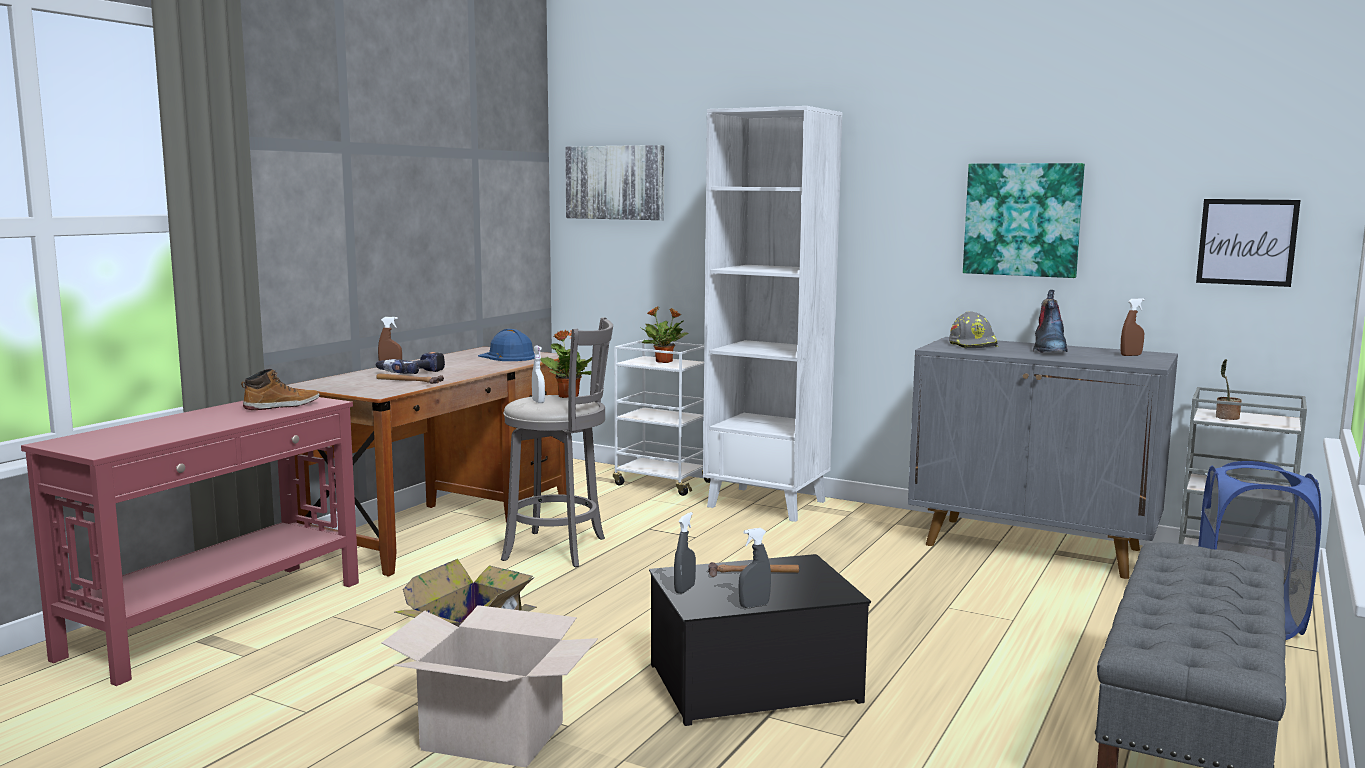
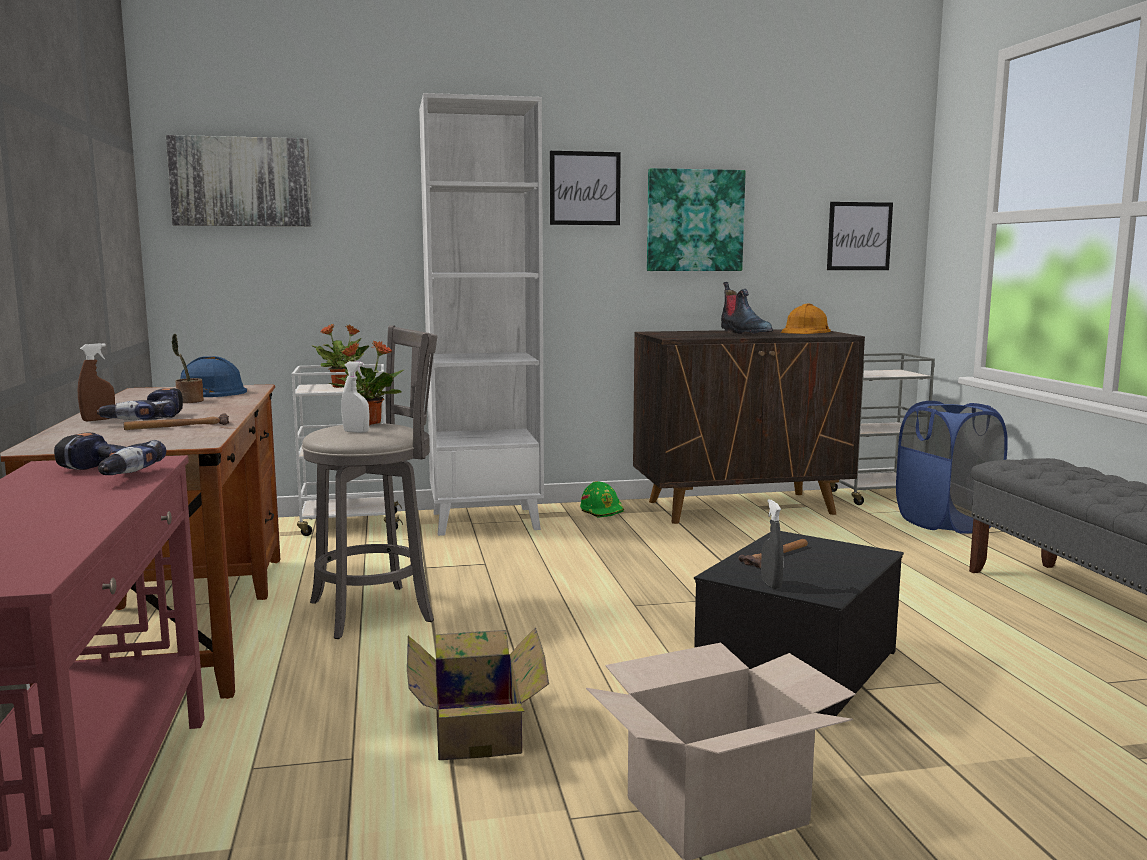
camera: 40 degrees left, 0 degrees up
boot [241,369,320,410] -> power drill [54,432,167,475]
grey spray bottle [738,528,771,608] -> none
grey cabinet [908,337,1178,579] -> brown cabinet [633,329,865,524]
grey hard hat [949,311,999,349] -> none
brown spray bottle [1121,298,1145,356] -> orange hard hat [781,304,831,334]
potted plant [1216,359,1242,420] -> potted plant moved to [172,334,204,403]
none -> picture [550,151,621,225]
none -> green hard hat [580,481,624,518]

